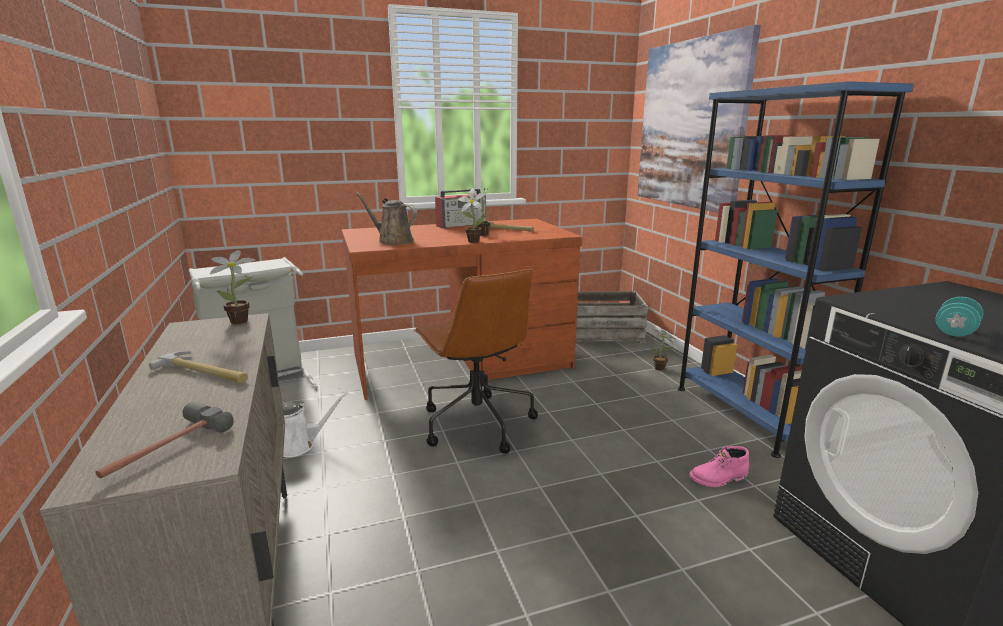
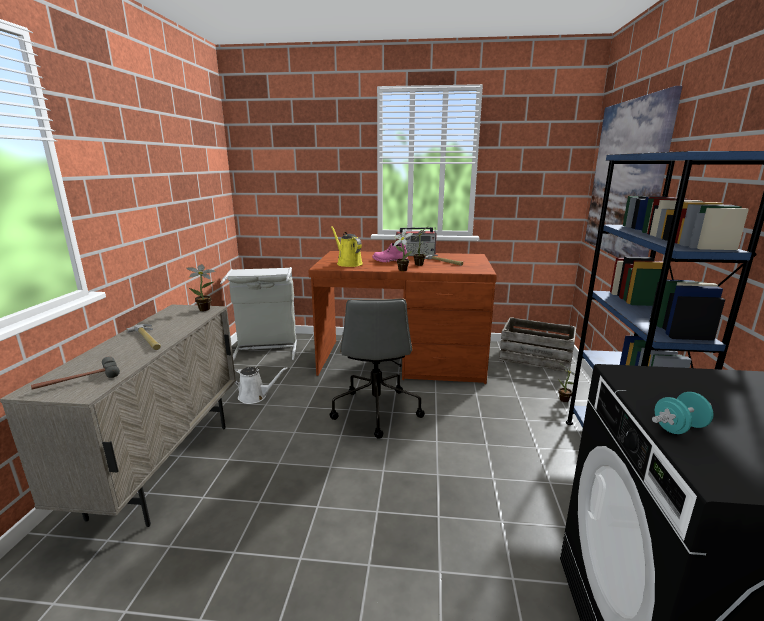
camera: 25 degrees right, 0 degrees up
brown watering can [356,193,417,245] -> yellow watering can [331,226,363,267]
brown office chair [414,269,538,454] -> grey office chair [330,298,425,439]
pink boot [689,446,749,487] -> pink boot moved to [373,243,408,262]

